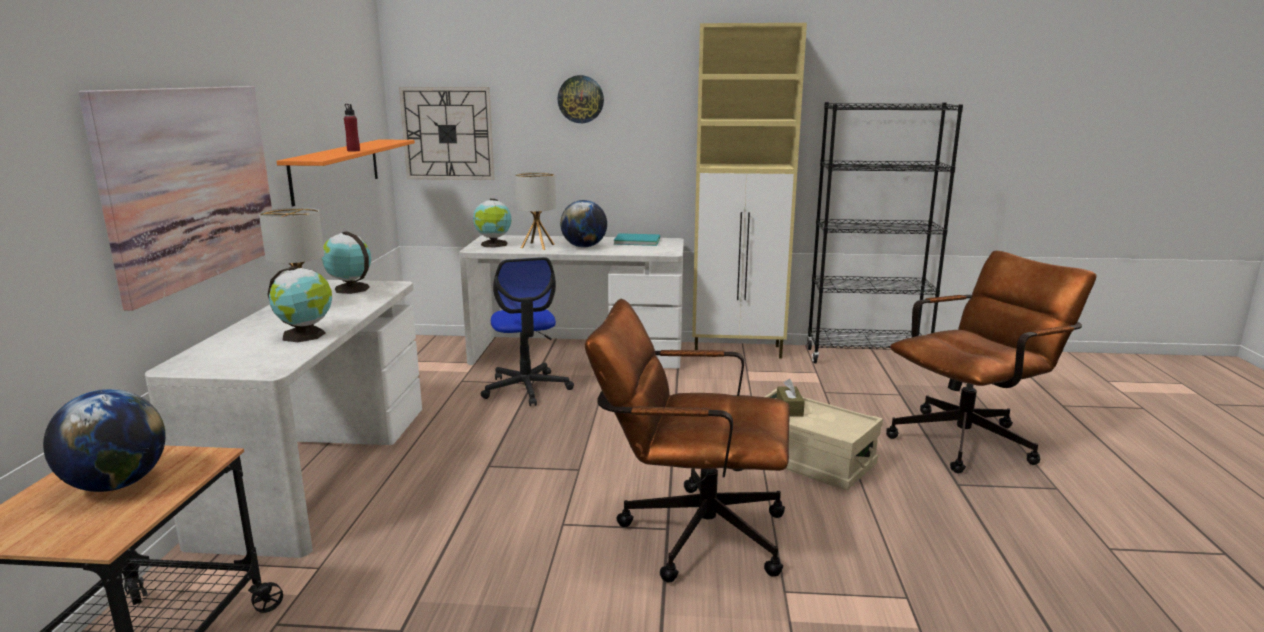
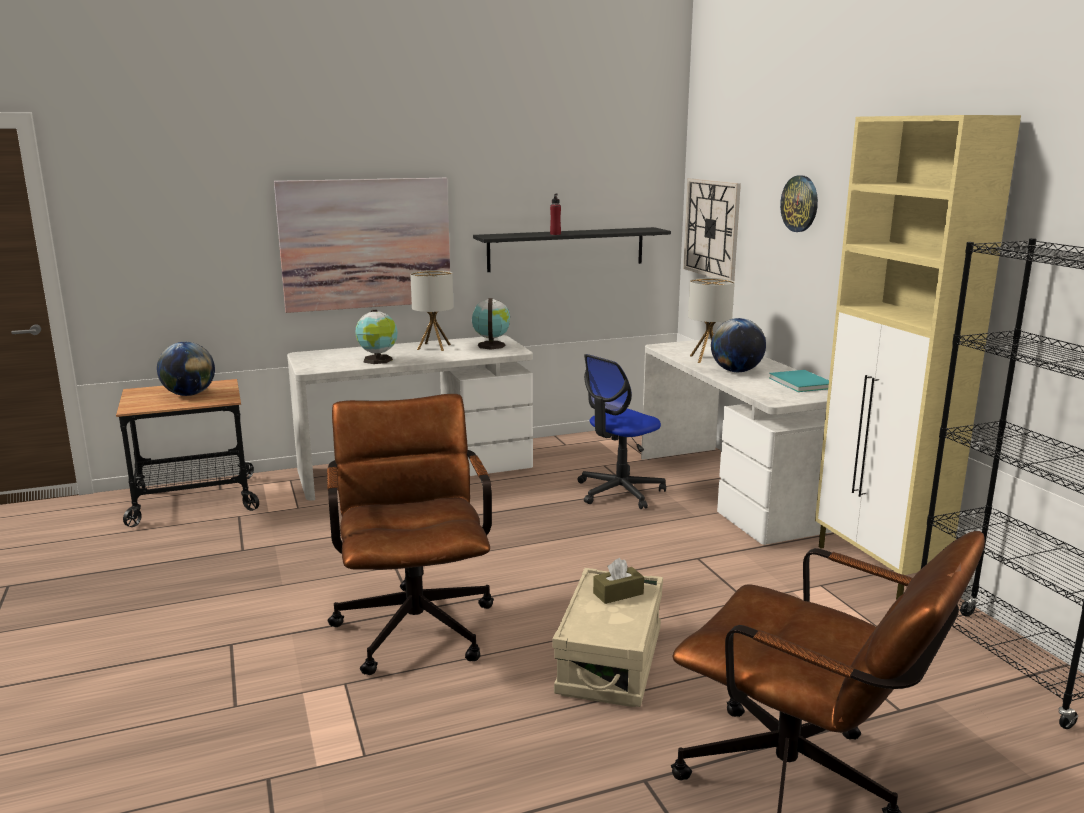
camera: 65 degrees right, 0 degrees up
orange shelf [276,140,415,206] -> black shelf [473,227,671,272]
globe [473,199,512,248] -> none

